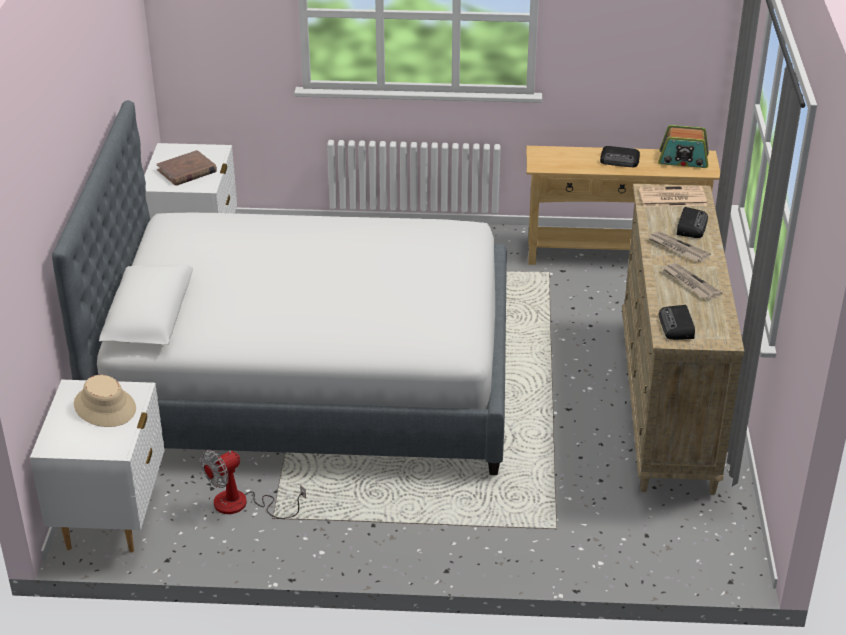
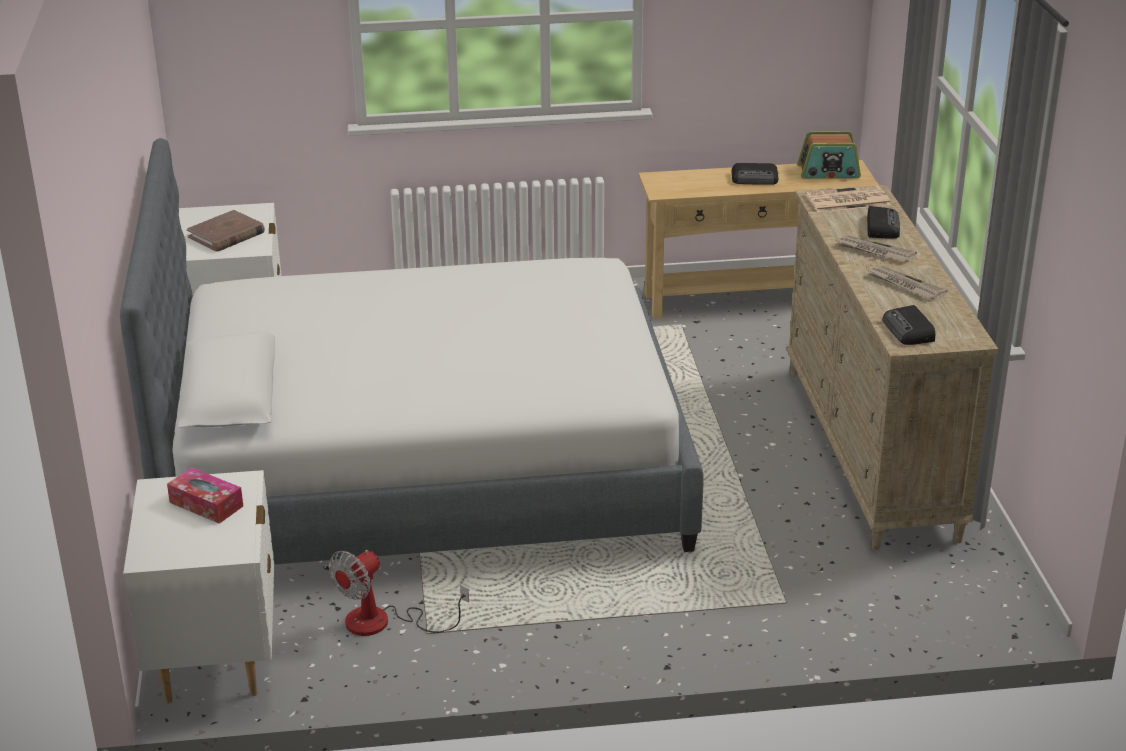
camera: 10 degrees left, 5 degrees down
beige hat [74,375,136,427] -> tissue box [167,467,243,524]

